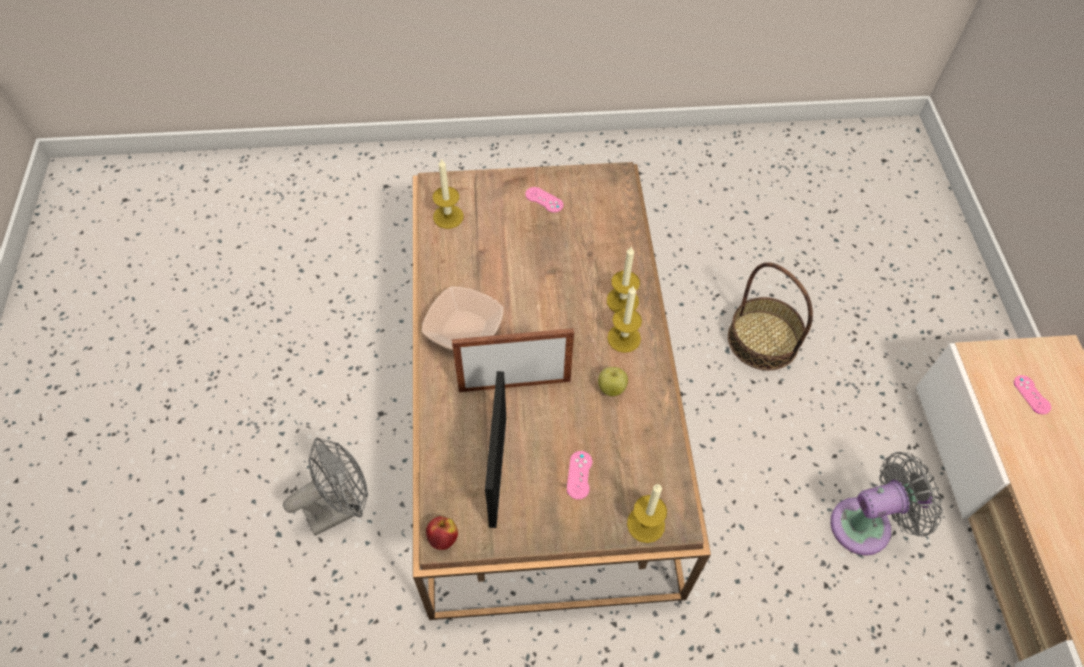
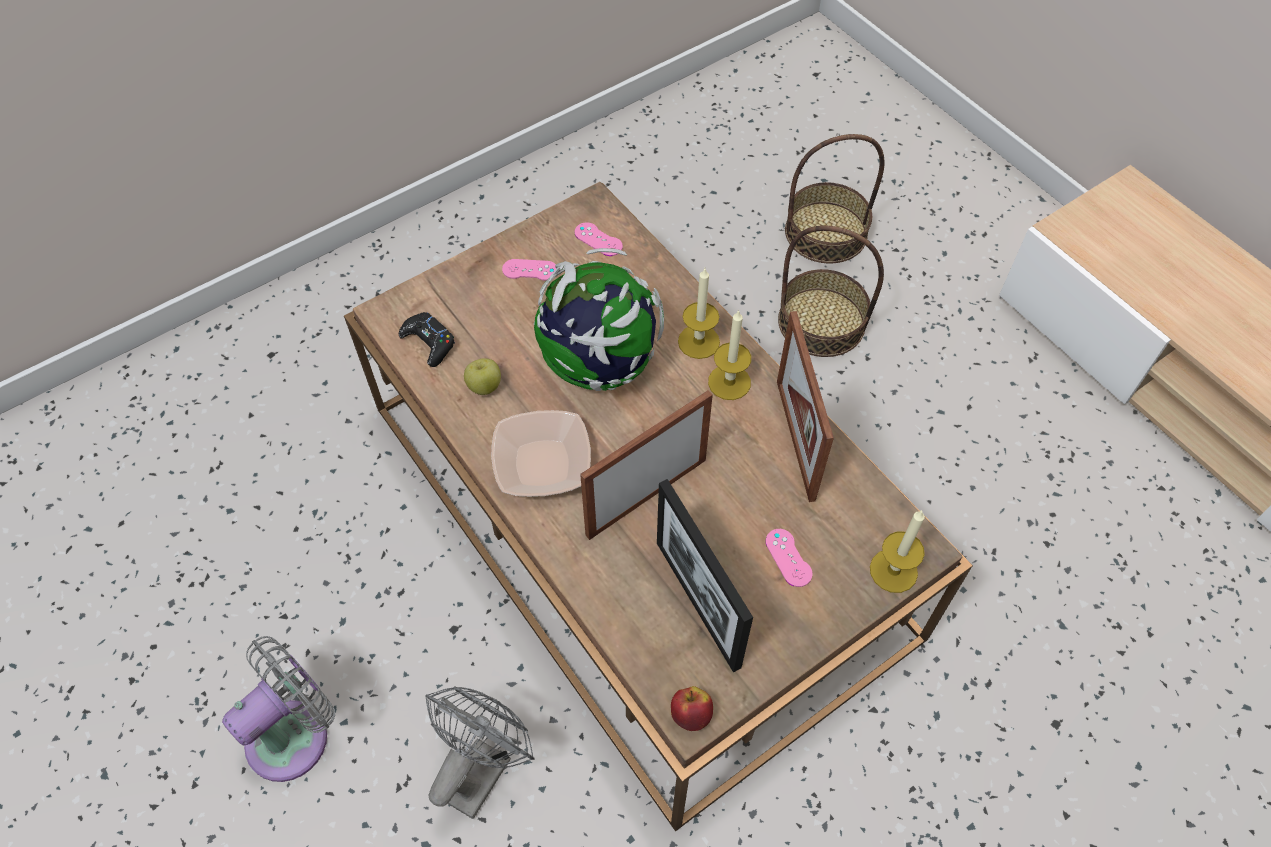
camera: 30 degrees left, 0 degrees up
candle [433,158,464,229] -> black game controller [399,312,455,367]
apple [598,367,628,396] -> apple moved to [464,358,501,395]
grey fan [830,452,943,555] -> grey fan moved to [222,636,335,782]
pink game controller [1014,375,1051,414] -> pink game controller moved to [575,222,623,256]
none -> globe [534,248,664,391]
none -> picture frame [777,311,834,502]
none -> basket [785,134,884,263]

